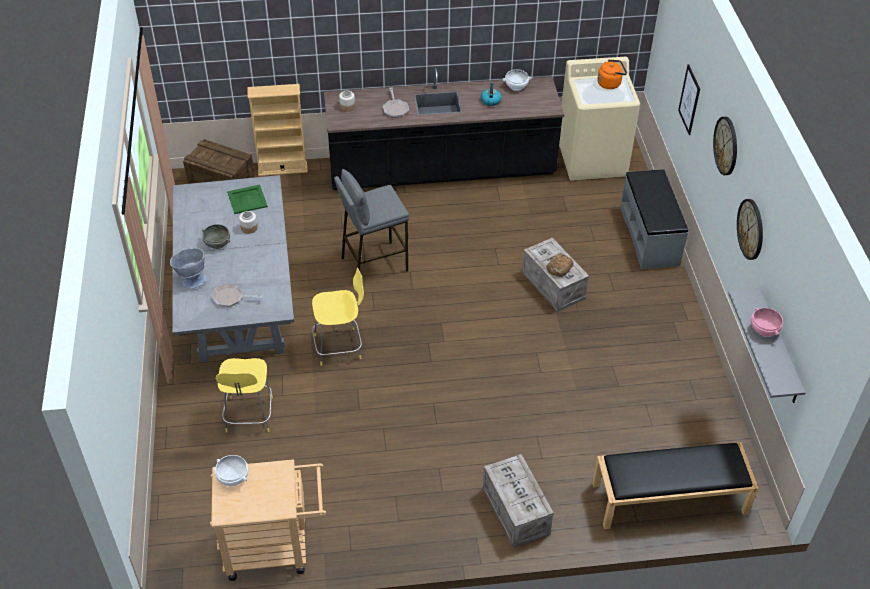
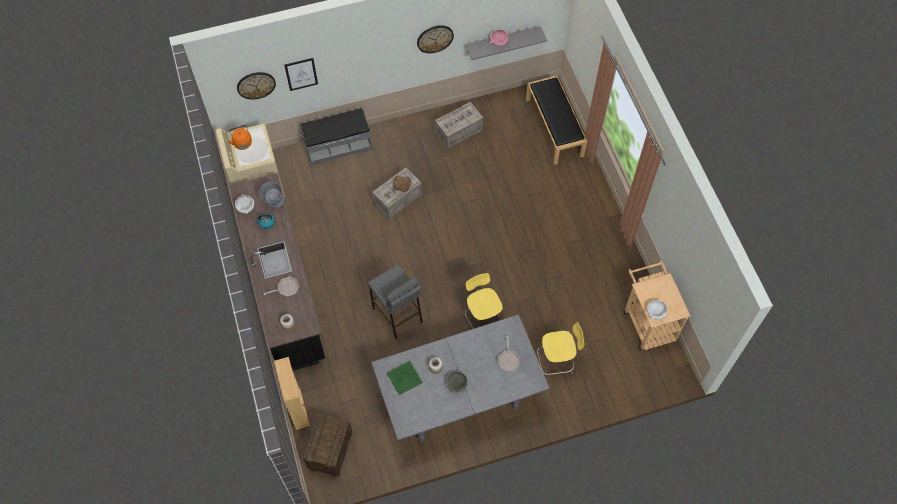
camera: 100 degrees left, 15 degrees up
grey bowl [170,248,207,289] -> grey bowl moved to [259,182,284,208]
crate [482,454,554,548] -> crate moved to [435,102,483,150]
wall clock [713,117,737,175] -> wall clock moved to [237,72,276,100]

